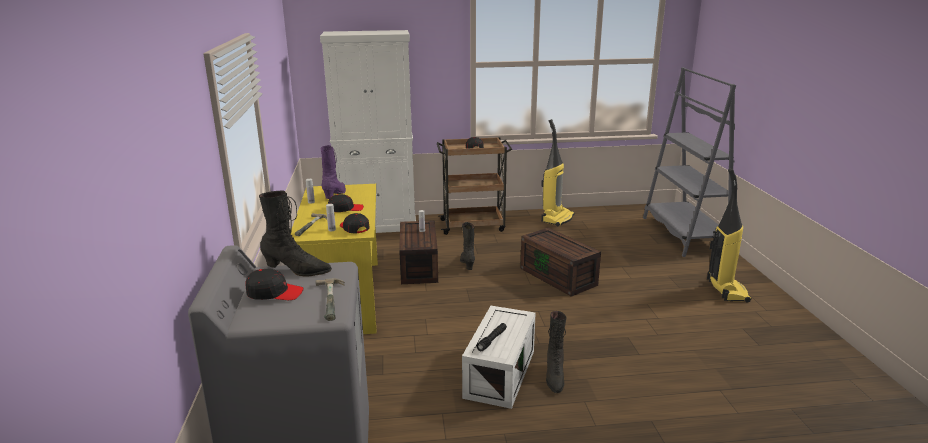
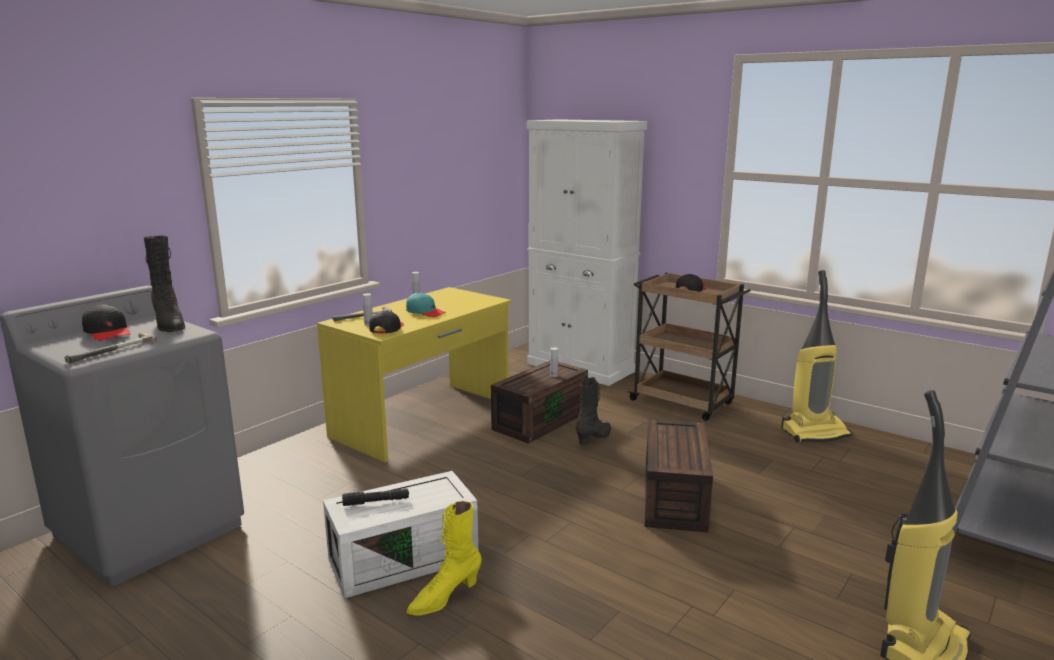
camera: 45 degrees right, 5 degrees down
purple boot [321,145,346,199] -> none
black cap [328,194,364,212] -> turquoise cap [406,292,446,317]
black boot [546,311,566,393] -> yellow boot [406,501,482,616]

